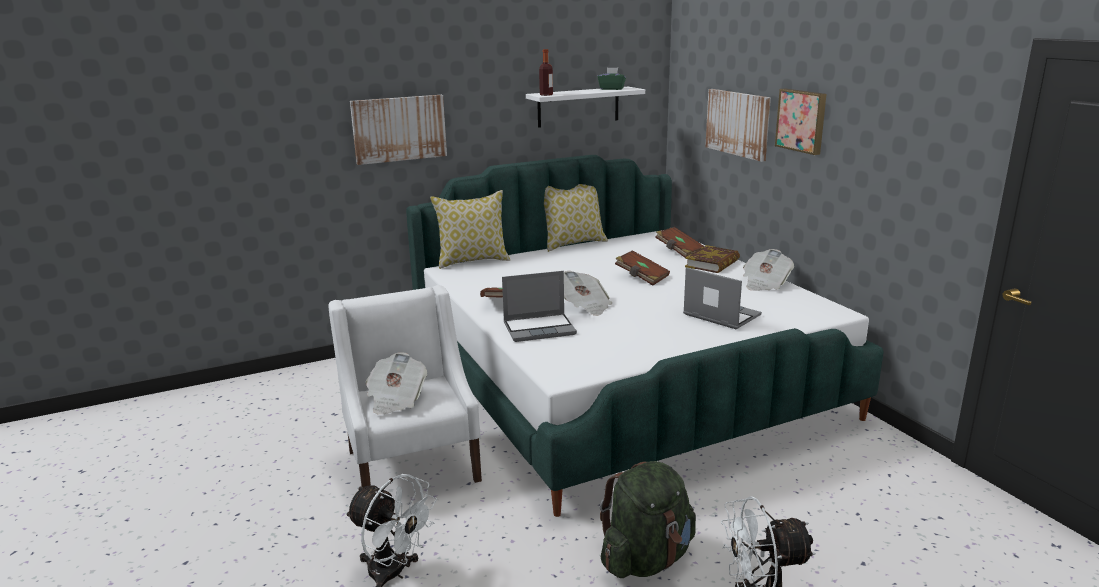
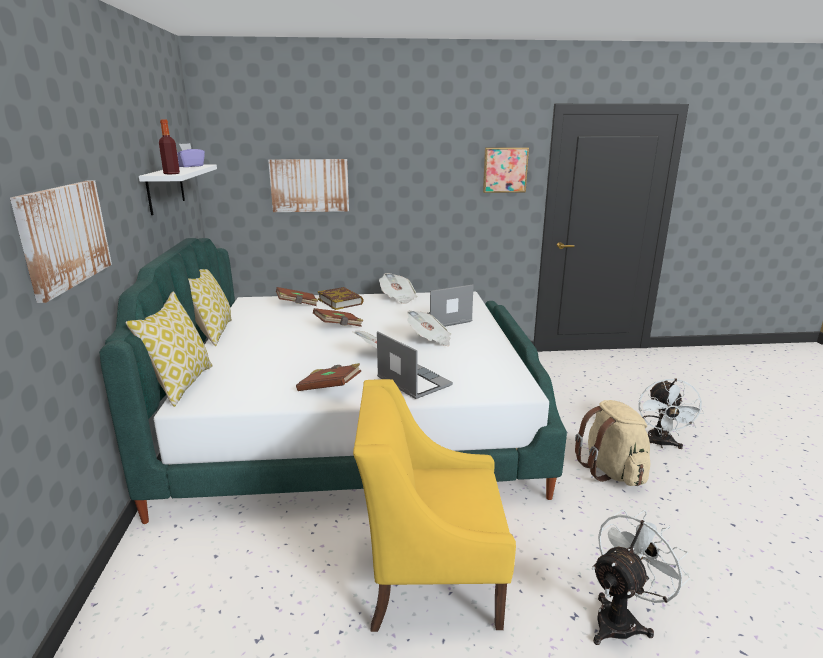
camera: 70 degrees left, 0 degrees up
white armchair [329,285,482,487] -> yellow armchair [353,379,516,632]
newspaper [366,352,427,415] -> newspaper moved to [407,310,451,346]
laptop [502,271,577,342] -> laptop turned 45 degrees counterclockwise [377,331,453,399]
green tissue box [598,68,626,90] -> purple tissue box [177,143,205,167]
green backpack [600,461,696,578] -> beige backpack [575,400,650,486]
picture [775,89,826,155] -> picture moved to [483,147,529,193]

